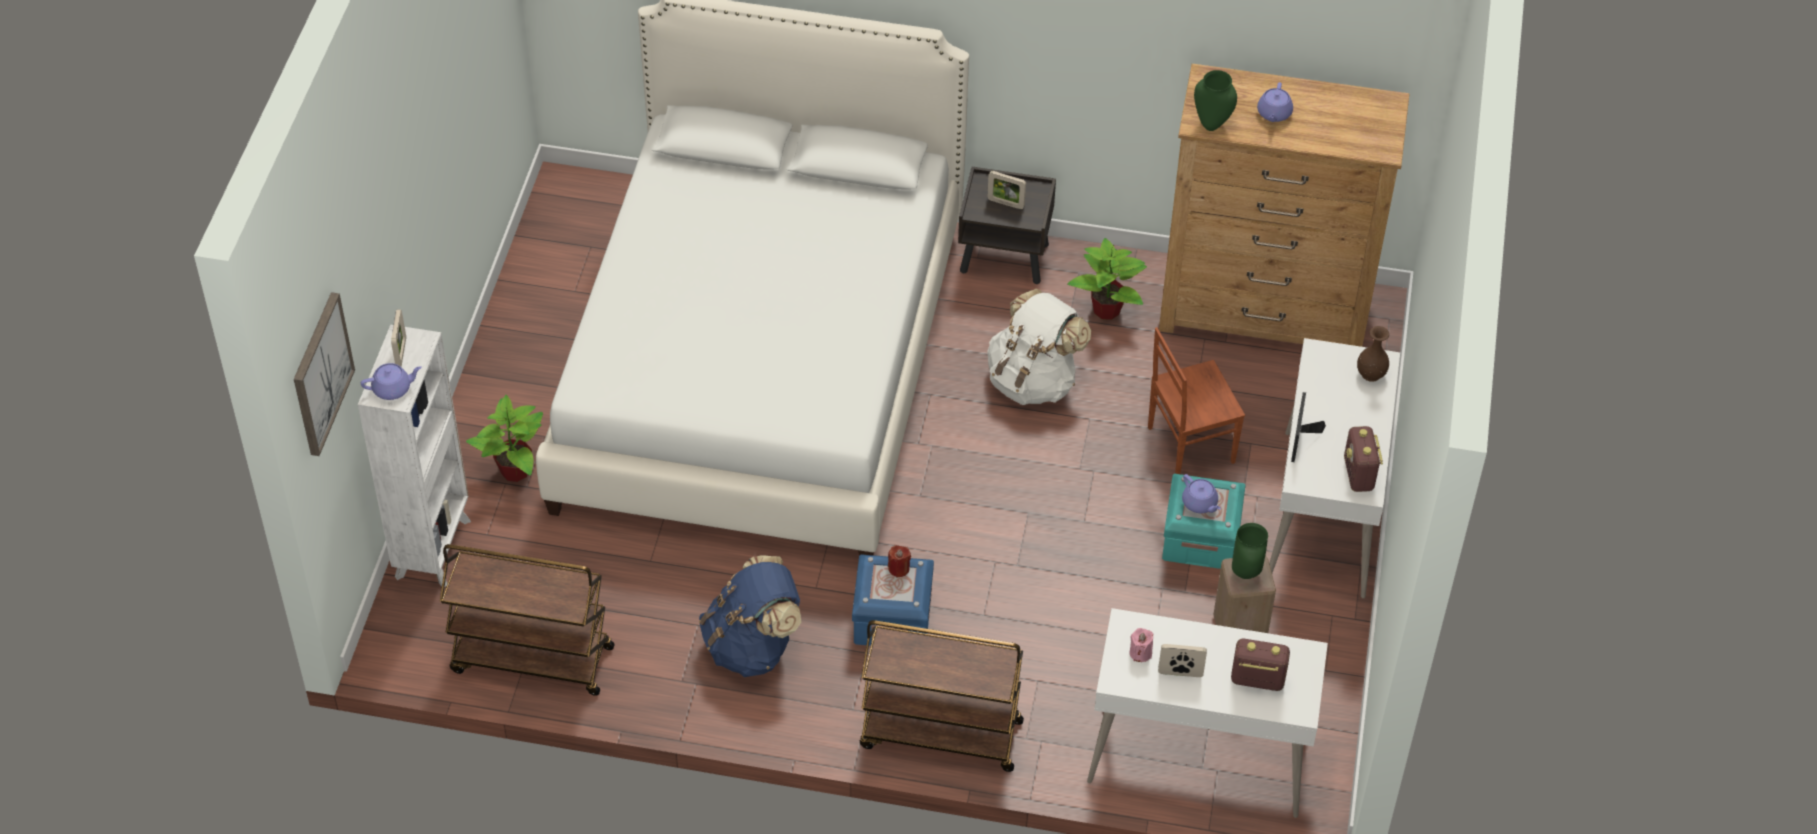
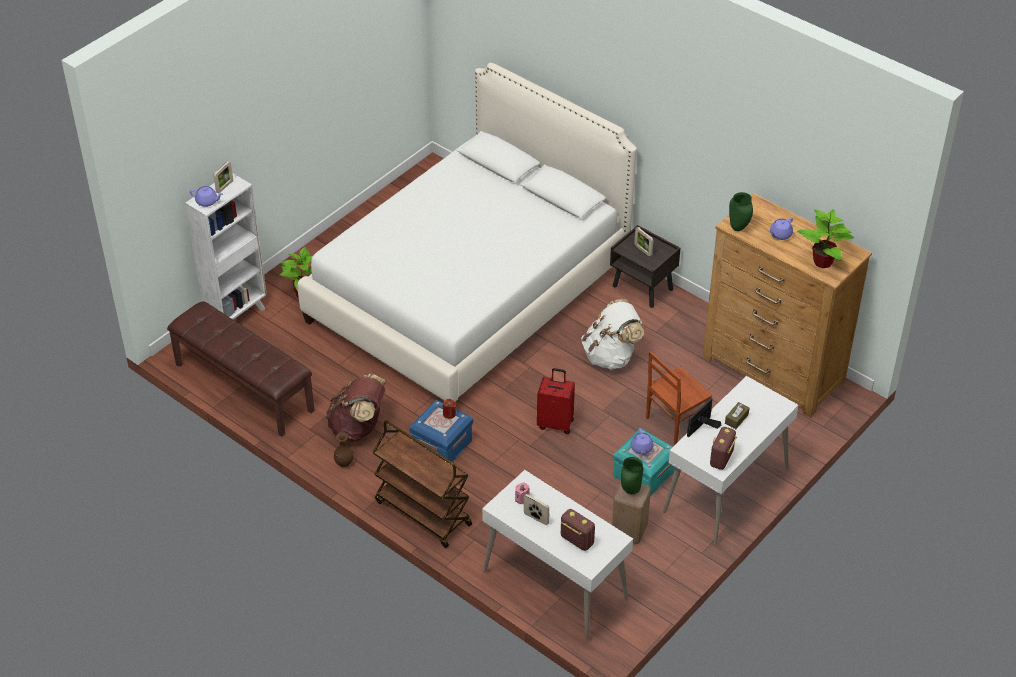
camera: 30 degrees right, 5 degrees down
picture [294,292,355,456] -> none
brown cart [440,544,615,696] -> brown bench [167,301,315,437]
blue backpack [699,555,801,677] -> brown backpack [326,374,386,442]
potted plant [1067,238,1147,320] -> potted plant moved to [797,209,855,268]
brown chair [1148,327,1245,474] -> brown chair turned 45 degrees counterclockwise [646,351,712,445]
brown vase [1357,326,1389,382] -> brown vase moved to [334,433,354,467]
none -> red suitcase [537,368,575,434]
none -> brown tissue box [725,402,749,429]

